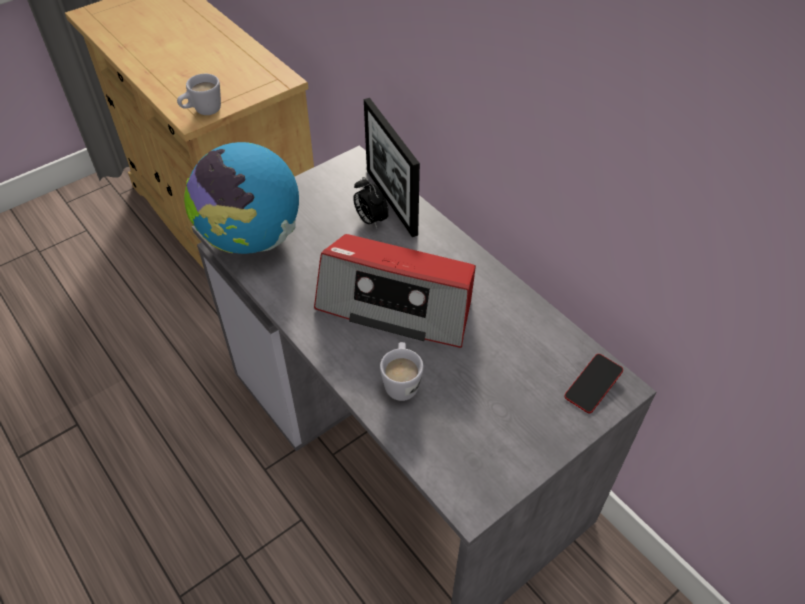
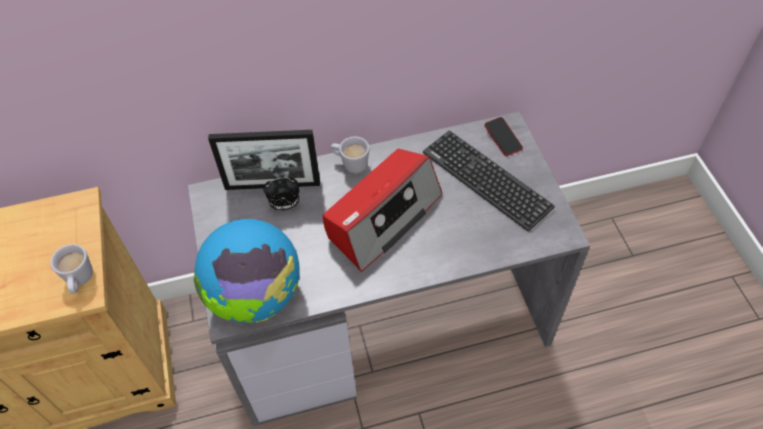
camera: 65 degrees left, 5 degrees up
white mug [380,342,424,401] -> white mug moved to [330,136,369,173]
none -> keyboard [423,130,555,231]

